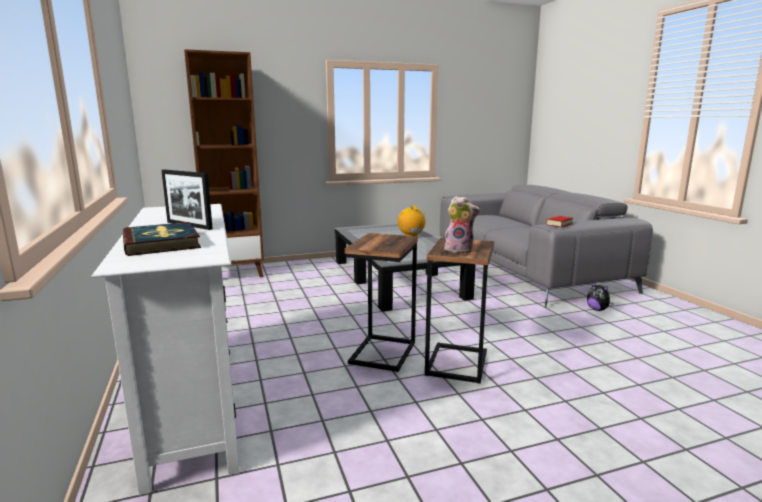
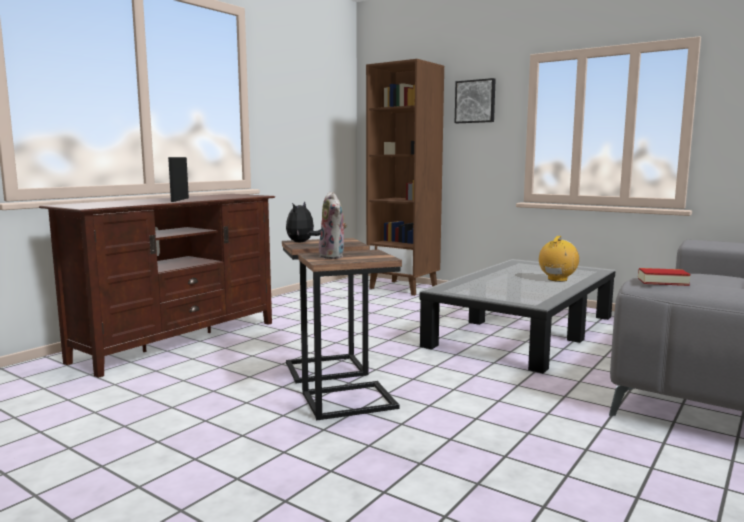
camera: 55 degrees right, 5 degrees down
white tv stand [91,204,240,495] -> brown tv stand [39,194,275,378]
book [123,222,201,256] -> none
plush toy [587,281,614,311] -> plush toy moved to [286,202,321,243]
none -> picture [455,78,496,123]

